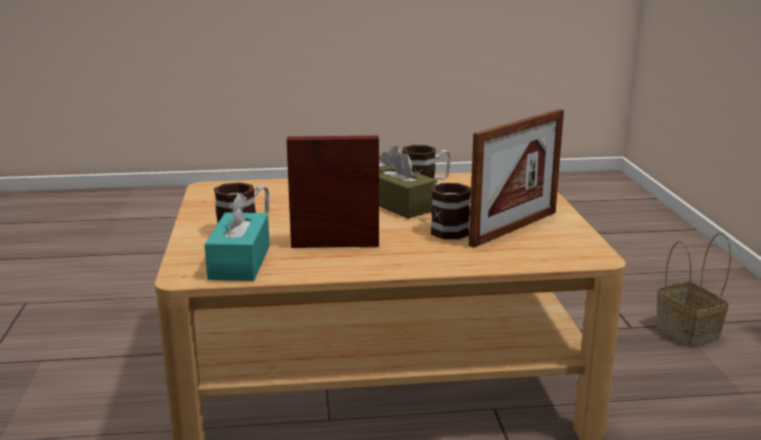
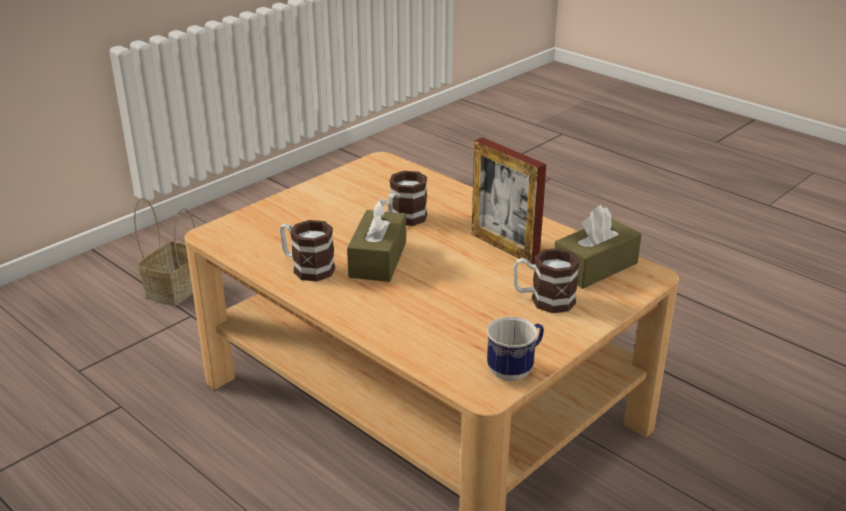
camera: 130 degrees left, 10 degrees up
turquoise tissue box [205,193,270,281] -> brown tissue box [554,205,641,289]
picture frame [469,109,564,248] -> none
none -> mug [487,317,544,381]

